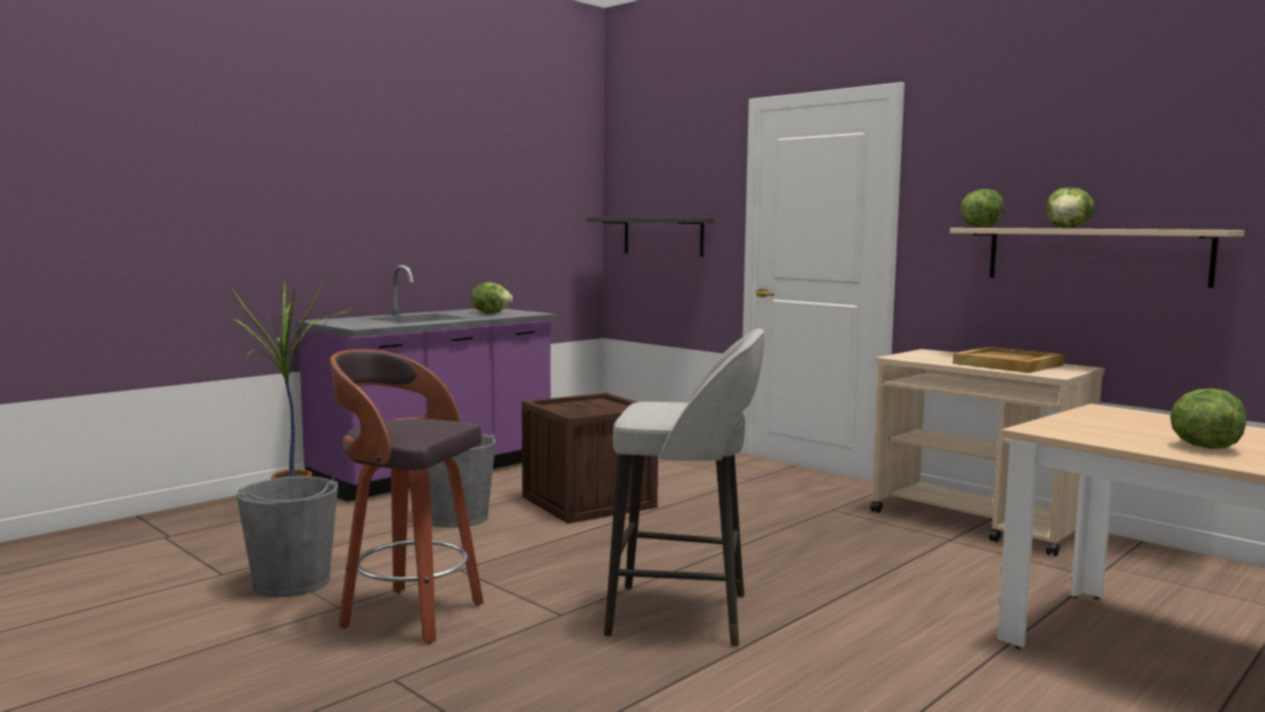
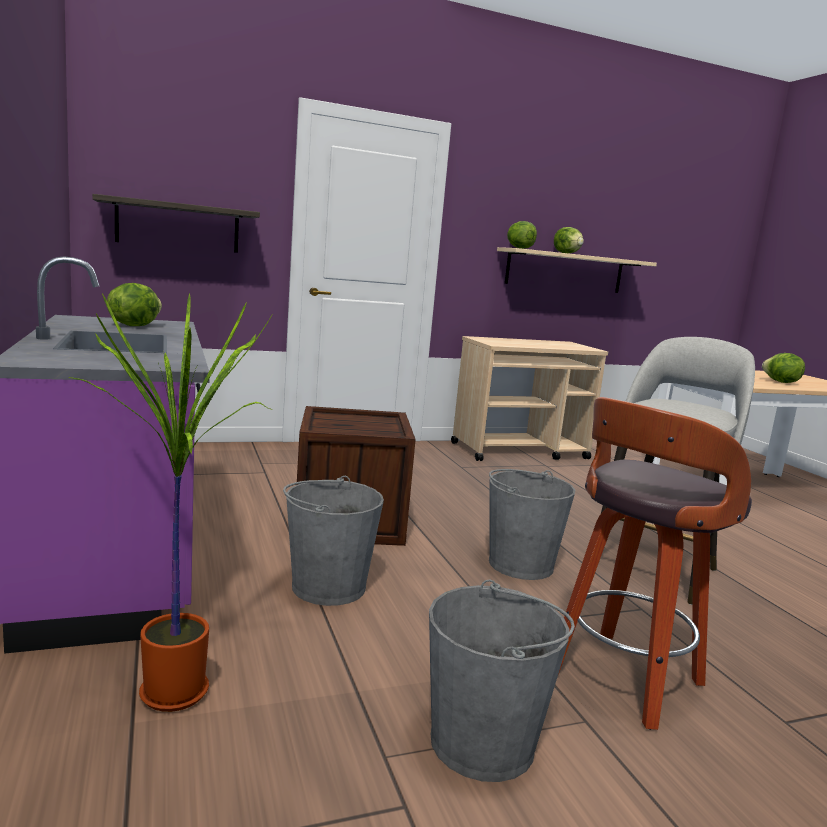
camera: 65 degrees left, 5 degrees up
beige tray [953,347,1064,373] -> none
none -> grey bucket [489,469,575,580]

